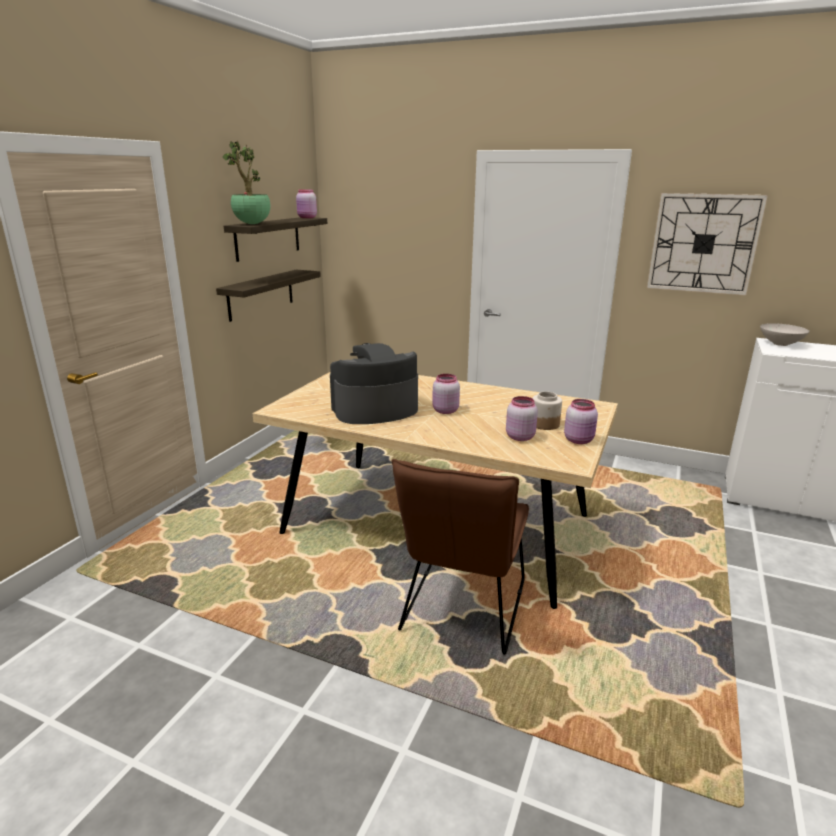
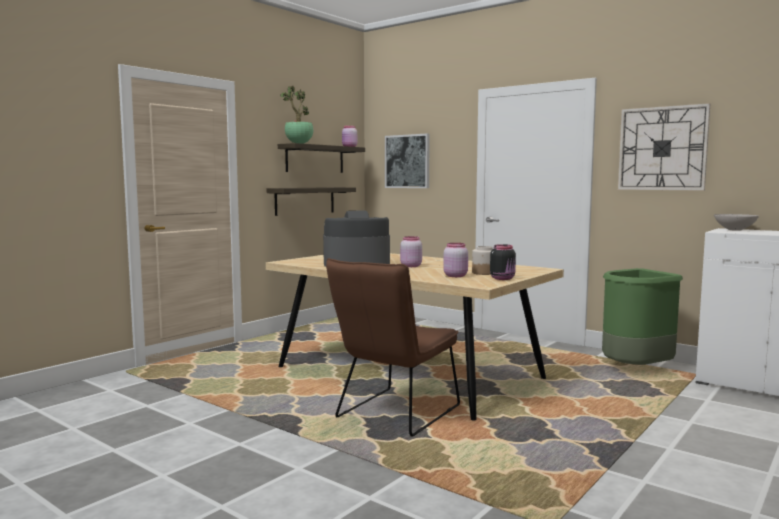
camera: 15 degrees right, 15 degrees down
pink jar [564,399,598,444] -> black jar [490,244,516,280]
none -> picture [385,134,430,188]
none -> green trash can [602,268,683,365]

